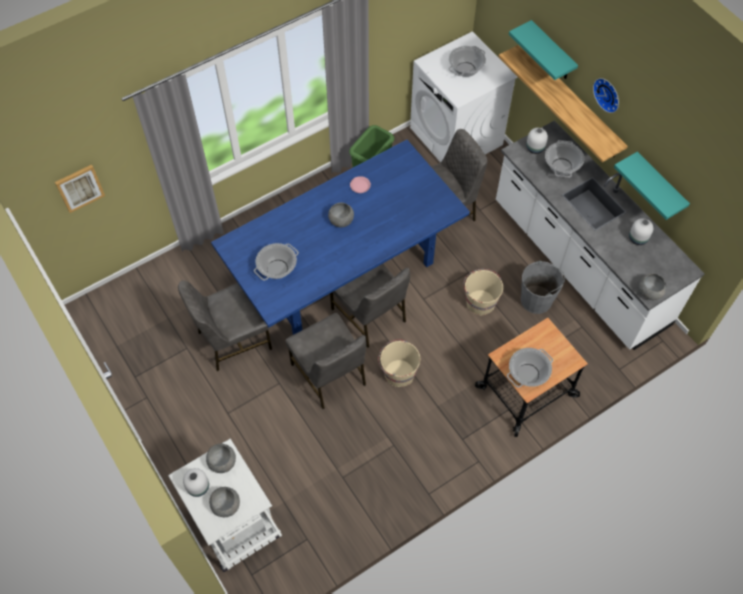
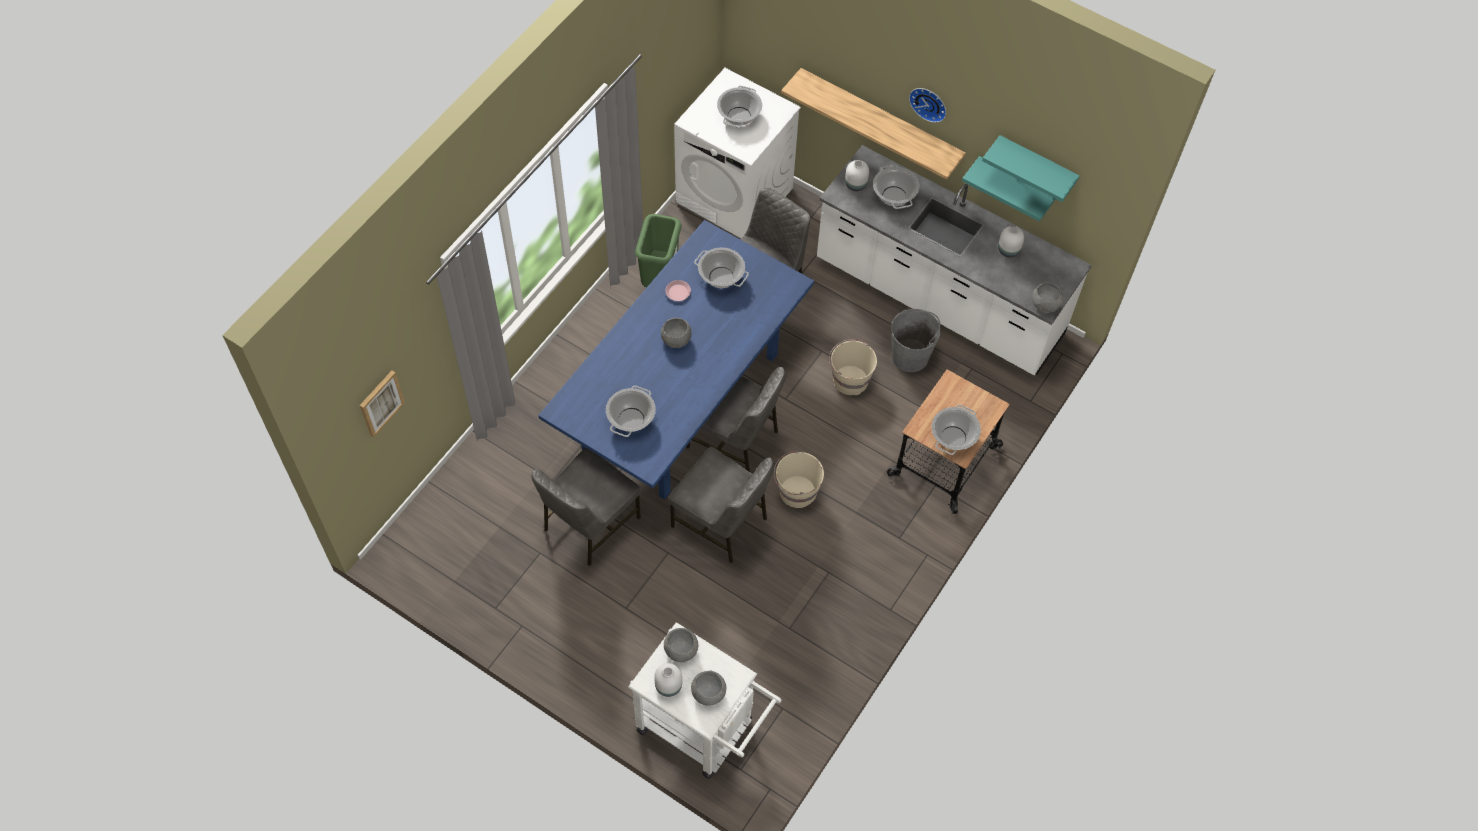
camera: 25 degrees left, 0 degrees up
turquoise shelf [509,20,578,80] -> turquoise shelf moved to [982,135,1080,202]
none -> cooking pot [694,248,749,288]

